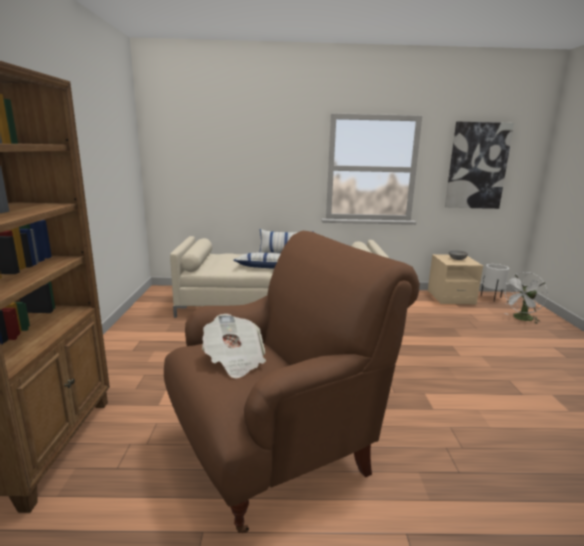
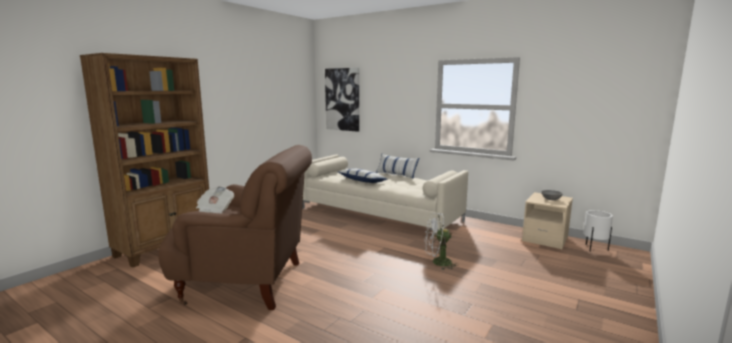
camera: 35 degrees right, 5 degrees down
picture [445,122,514,209] -> picture moved to [325,68,359,132]
white fan [502,272,548,324] -> white fan moved to [424,213,459,270]

